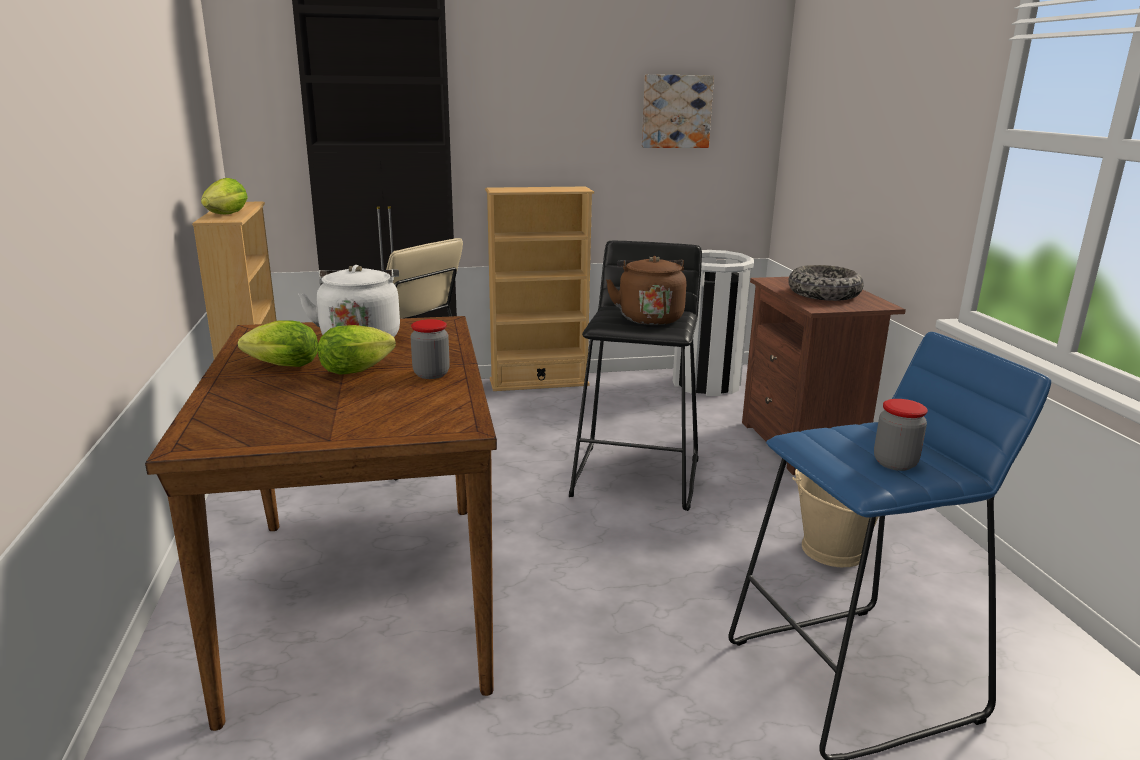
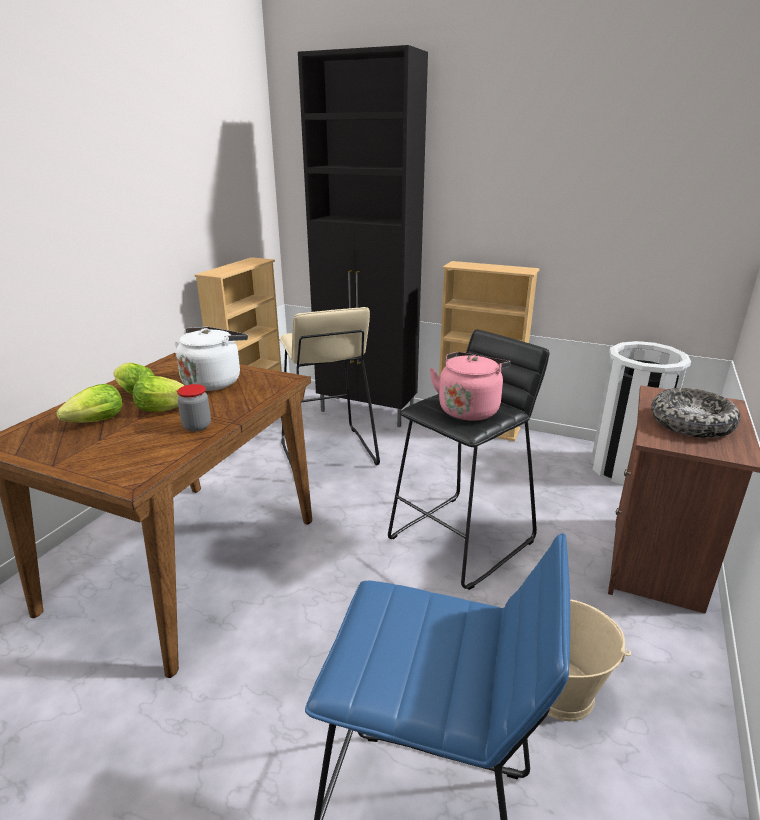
camera: 35 degrees right, 5 degrees up
lettuce [201,178,248,214] -> lettuce moved to [56,384,122,423]
brown kettle [606,256,686,325] -> pink kettle [430,352,511,421]
picture [642,74,714,148] -> none
jar [874,399,928,471] -> none

